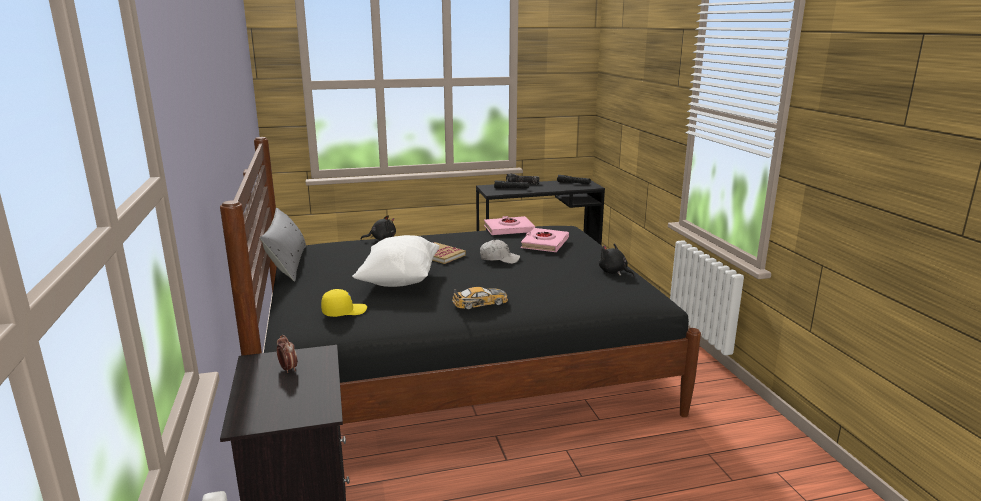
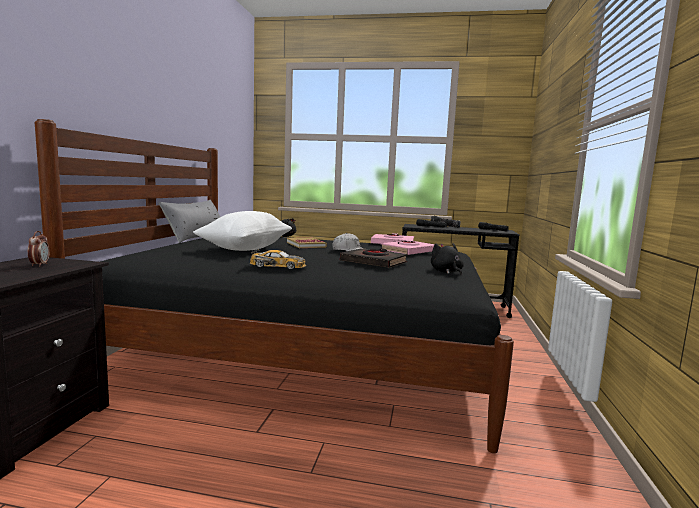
camera: 25 degrees right, 10 degrees down
yellow cap [321,289,367,317] -> none
none -> black book [340,248,408,268]

